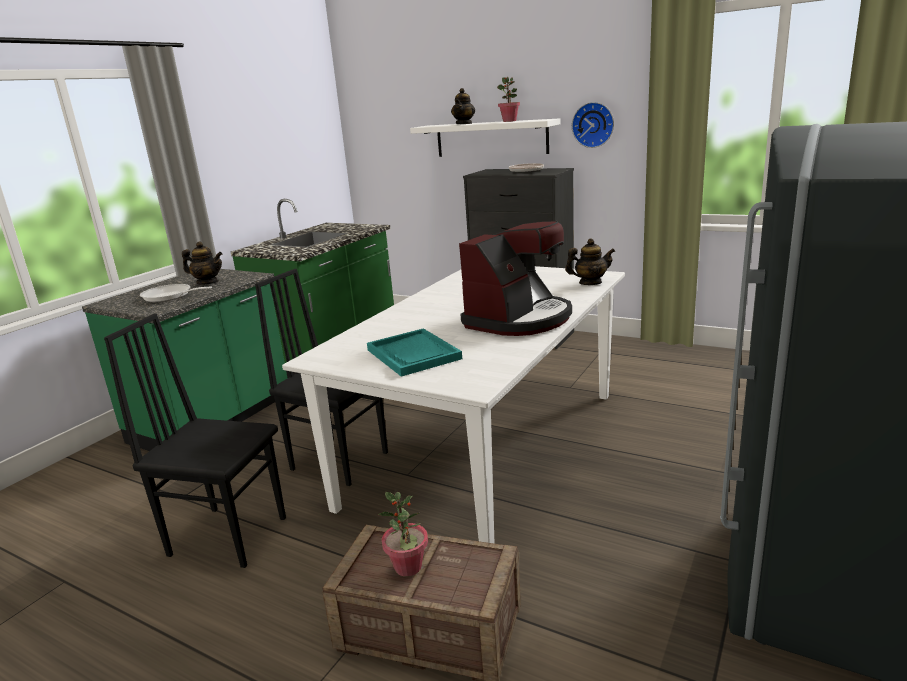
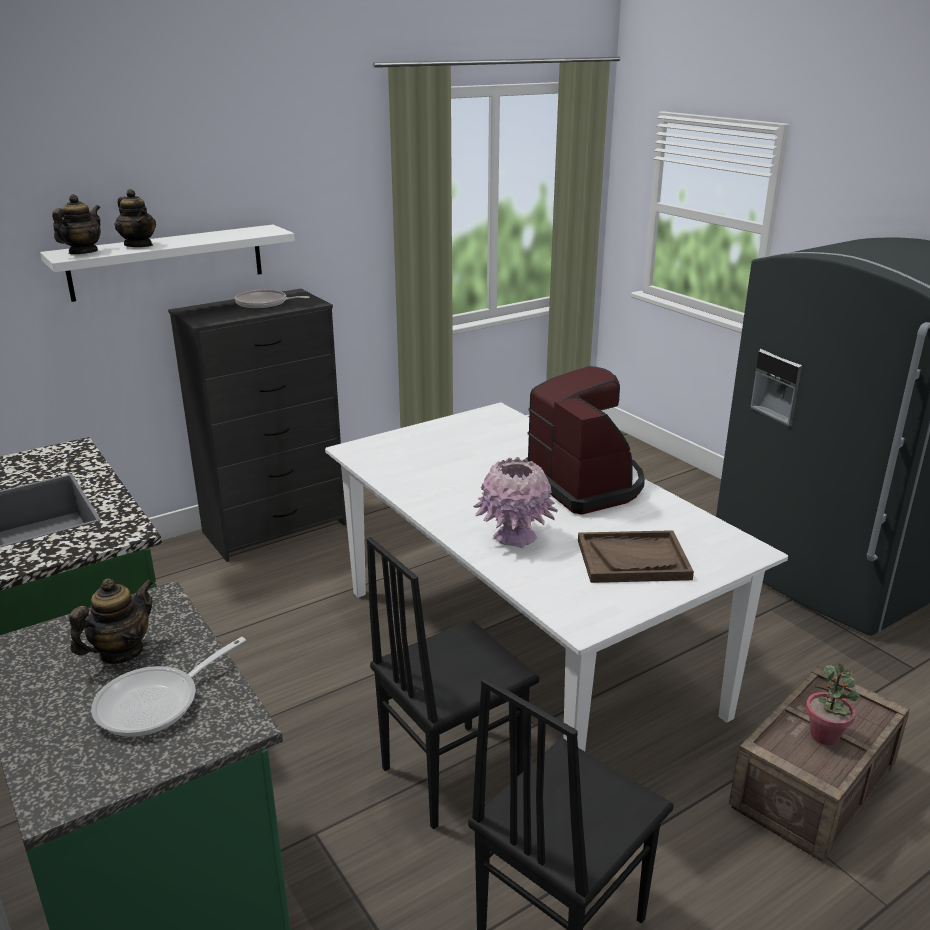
camera: 65 degrees left, 5 degrees up
turquoise tray [367,328,462,377] -> brown tray [578,530,694,583]
potted plant [497,77,520,122] -> none
teapot [565,238,615,285] -> teapot moved to [52,194,101,254]
wall clock [572,102,614,148] -> none
none -> pink vase [473,457,558,549]

